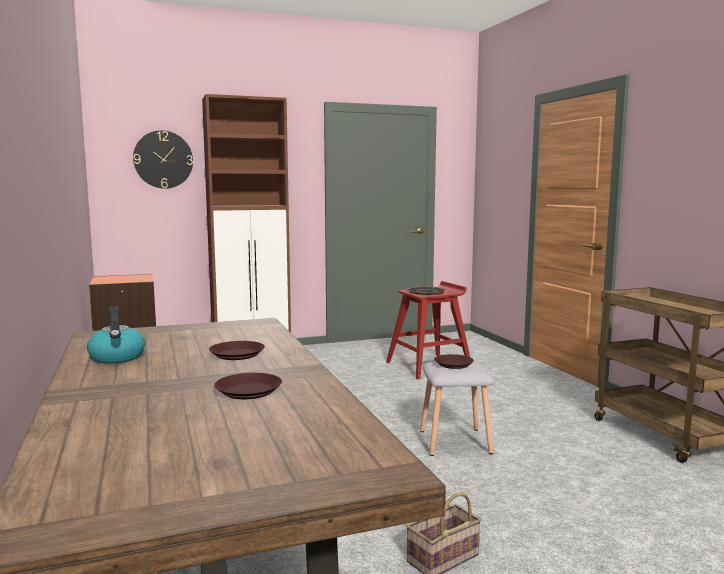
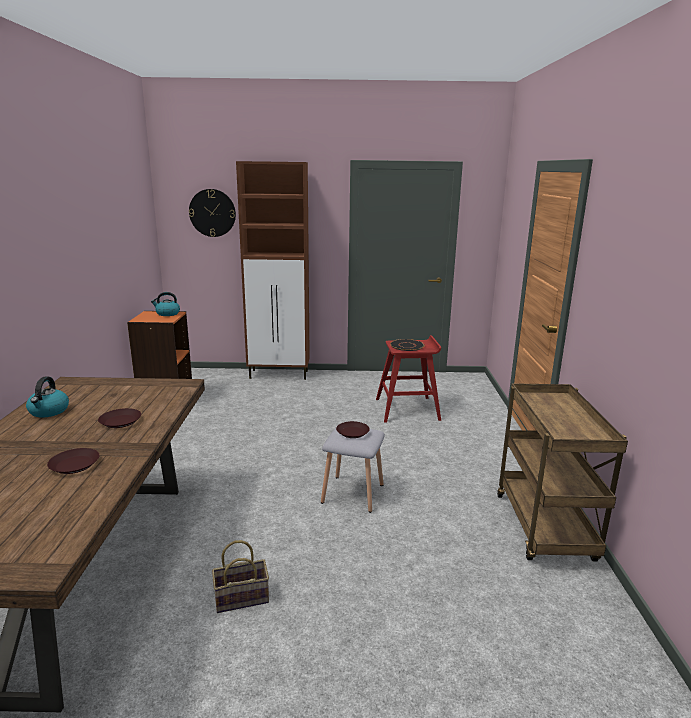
camera: 20 degrees right, 10 degrees up
none -> kettle [151,292,180,316]

